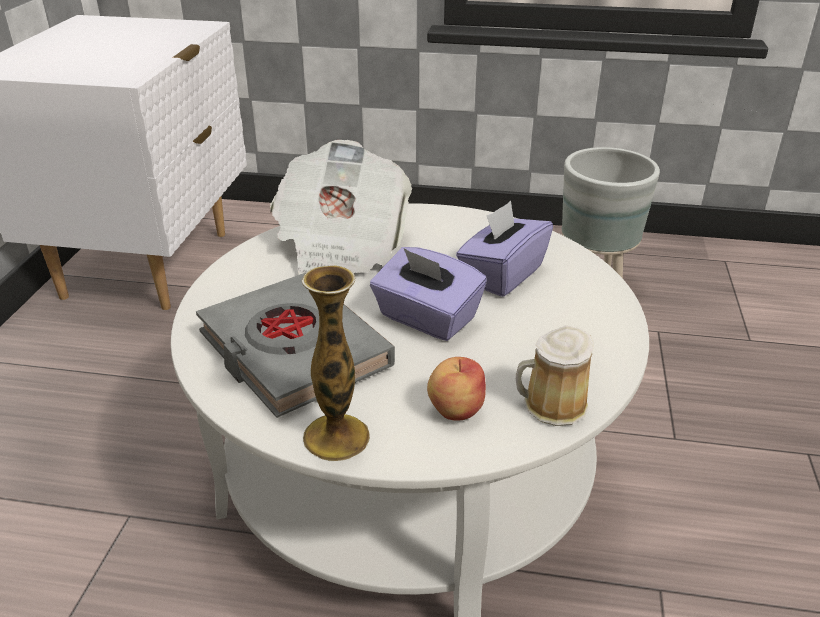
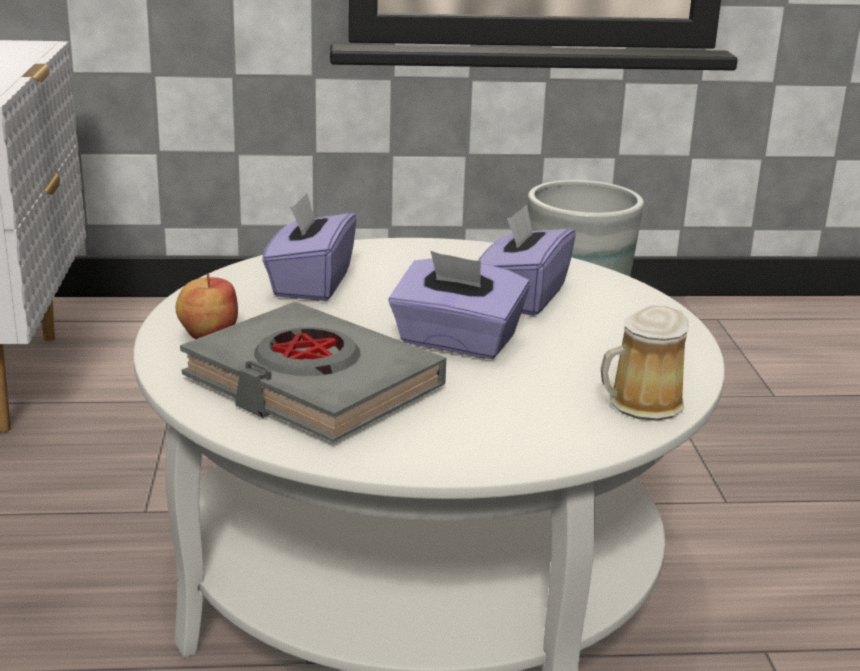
camera: 15 degrees left, 10 degrees down
newspaper [270,140,412,275] -> purple tissue box [262,192,357,301]
vase [302,265,370,461] -> none
apple [427,357,486,421] -> apple moved to [176,273,238,339]

